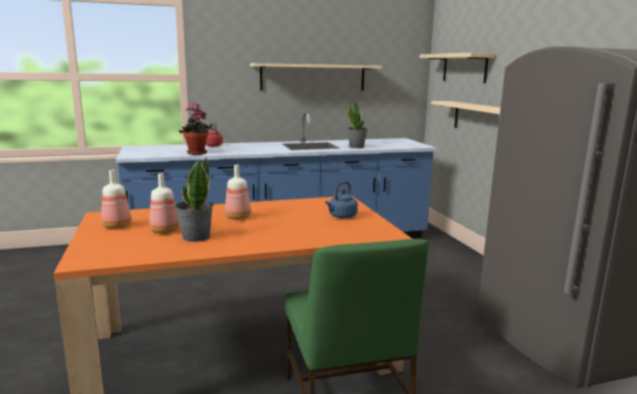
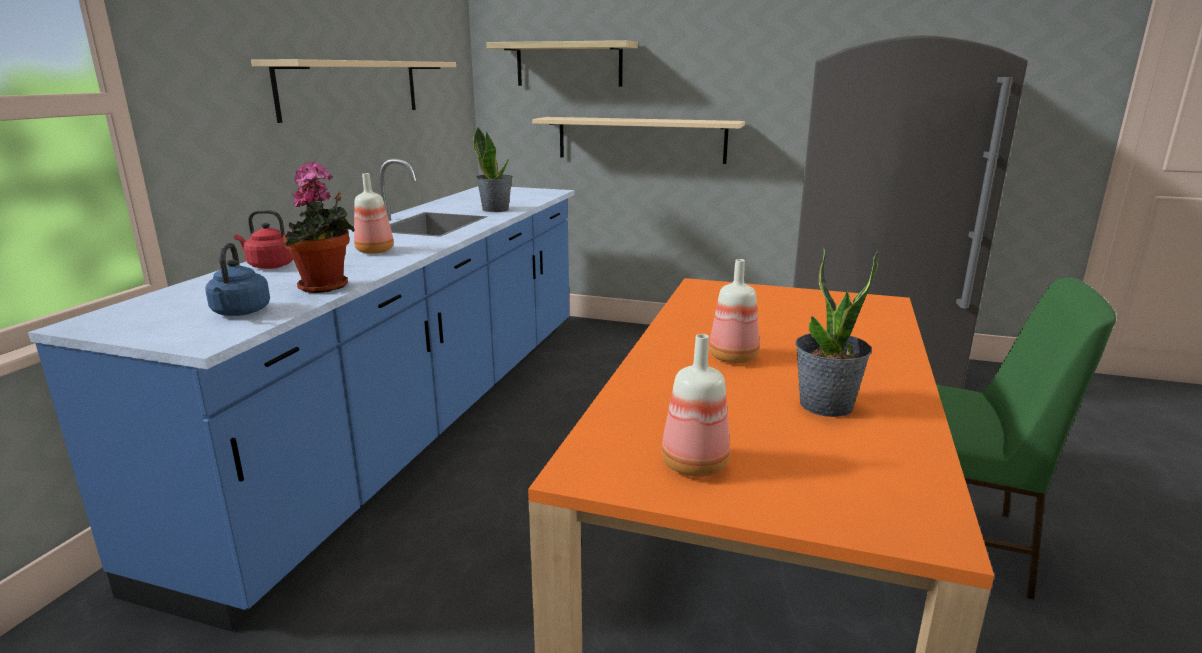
camera: 55 degrees left, 5 degrees up
bottle [149,173,179,234] -> bottle moved to [354,173,394,254]
blue kettle [325,181,358,218] -> blue kettle moved to [205,243,270,316]

